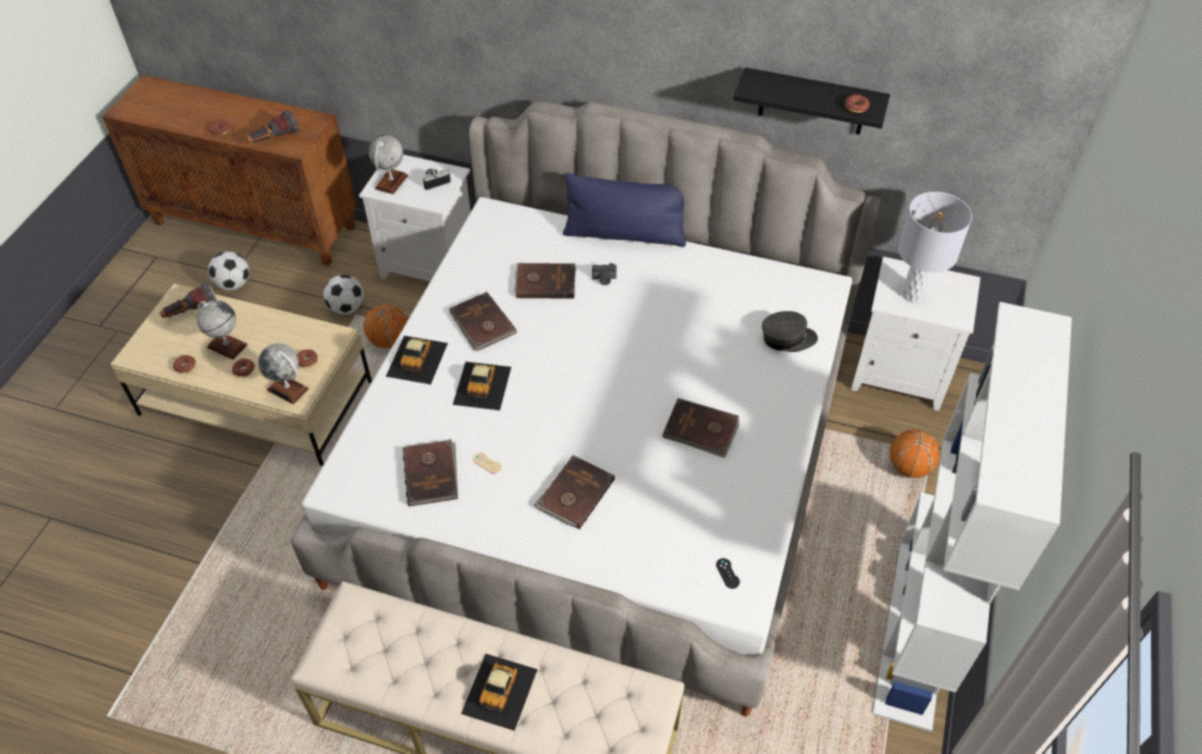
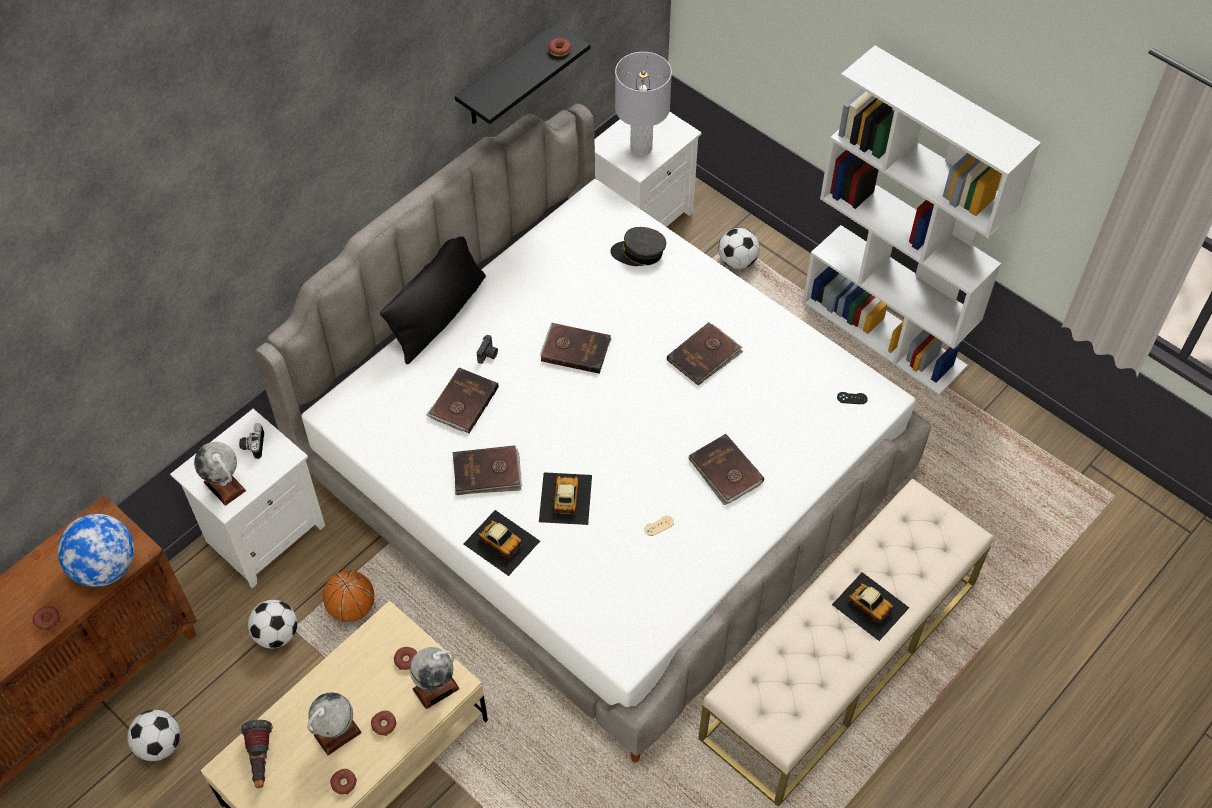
camera: 65 degrees left, 5 degrees up
flashlight [246,110,299,143] -> globe [58,514,134,587]
brown book [403,439,458,507] -> brown book moved to [540,322,612,374]
toy car [453,362,511,410] -> toy car turned 120 degrees counterclockwise [539,472,592,525]
blue pillow [563,173,686,247] -> black pillow [380,236,486,364]
grey cap [762,311,818,352] -> grey cap turned 105 degrees counterclockwise [610,227,666,266]
basketball [890,430,940,478] -> football [718,228,760,269]

